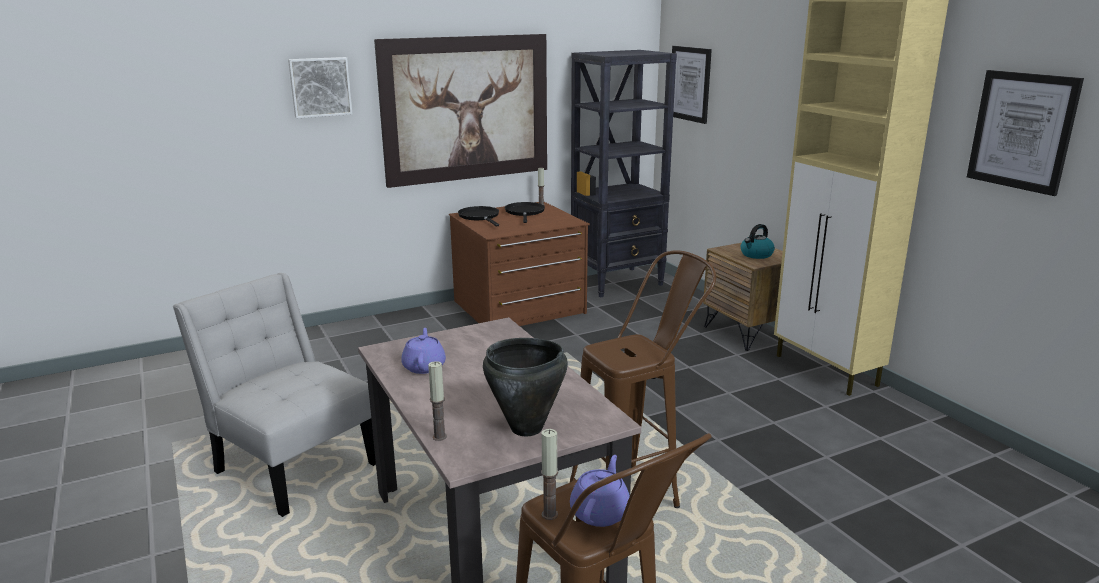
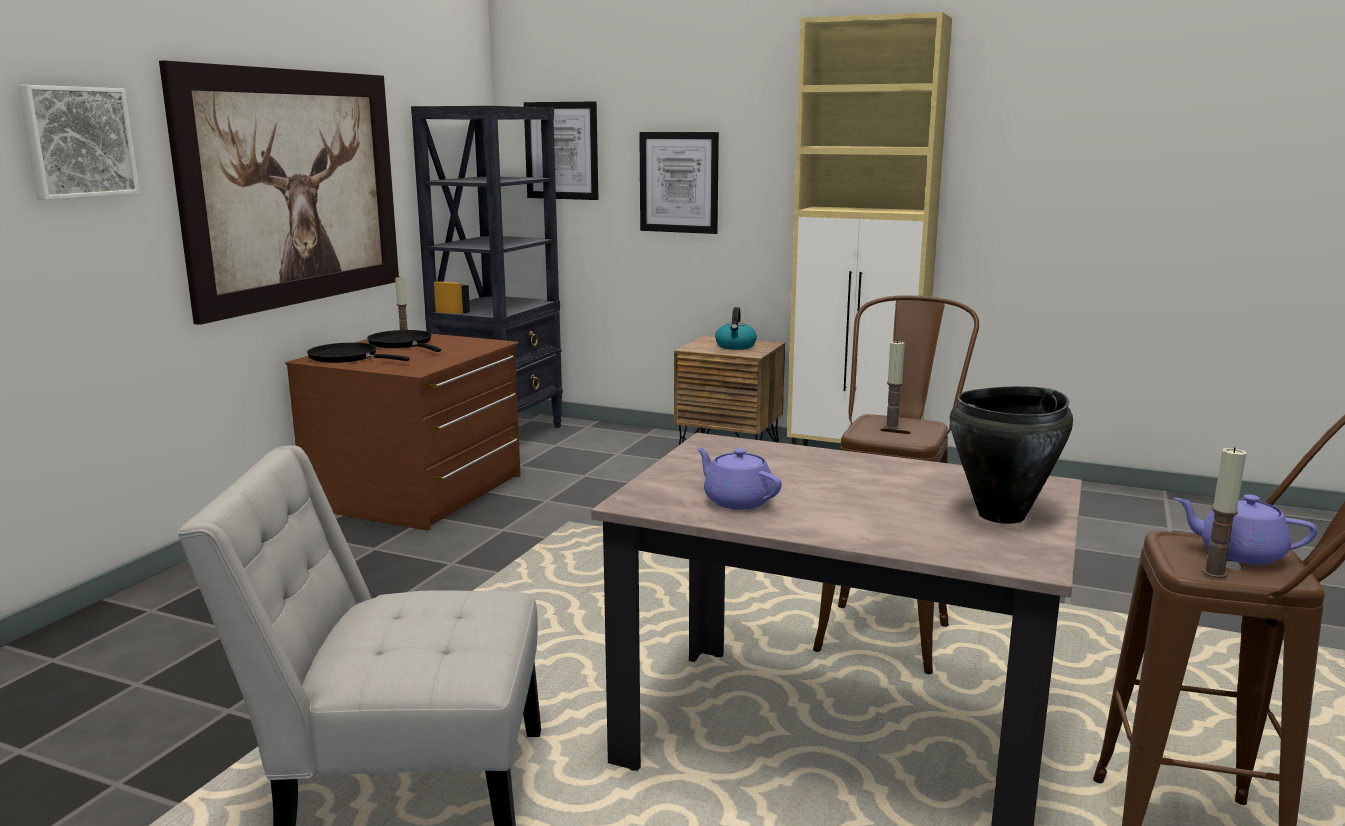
camera: 40 degrees left, 5 degrees down
candle [428,361,447,441] -> candle moved to [885,340,905,429]
purple teapot [570,455,630,527] -> purple teapot turned 45 degrees counterclockwise [1174,494,1318,565]
picture [967,70,1084,196] -> picture moved to [639,132,719,234]

